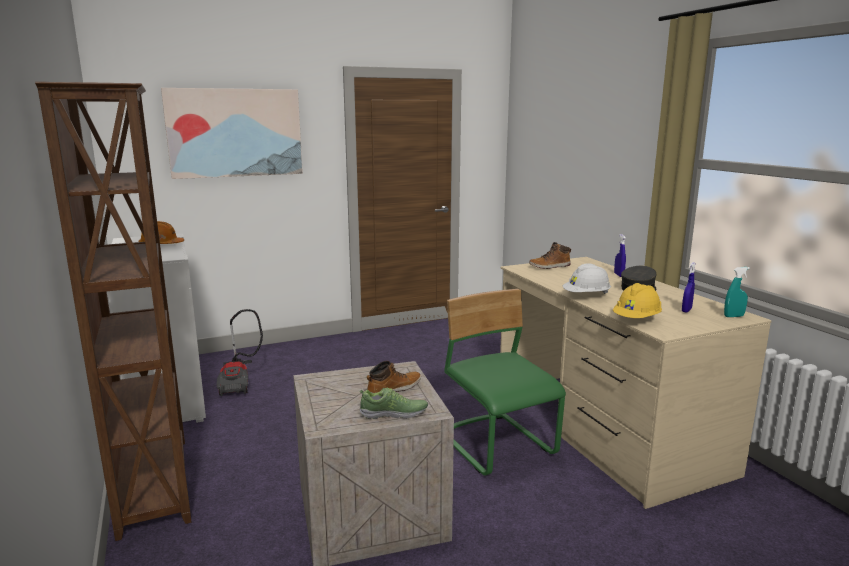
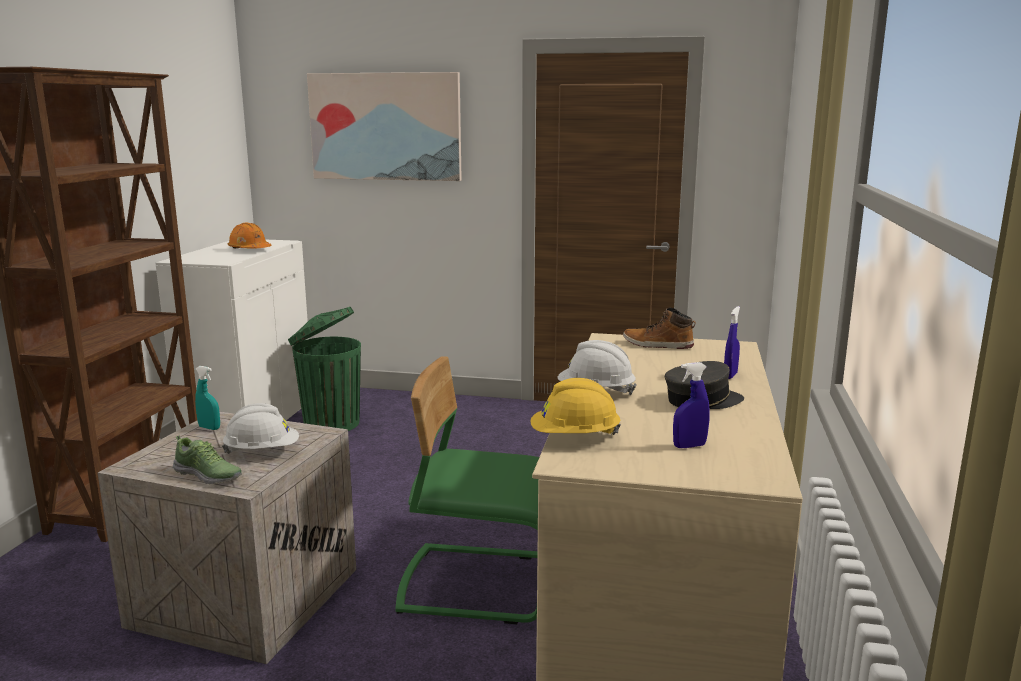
camera: 35 degrees right, 0 degrees up
vacuum cleaner [217,309,263,396] -> green trash can [288,307,361,431]
boot [367,361,421,393] -> white hard hat [222,403,299,454]
green chair [444,289,566,476] -> green chair turned 90 degrees counterclockwise [395,356,539,624]
turquoise spray bottle [724,267,750,317] -> turquoise spray bottle moved to [195,366,220,430]

